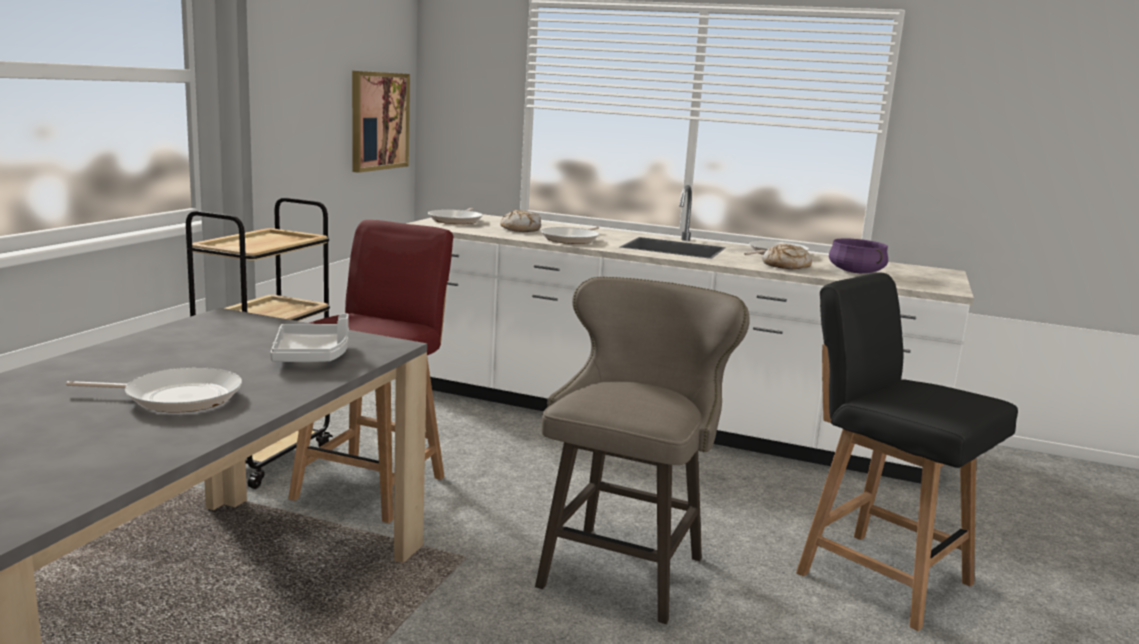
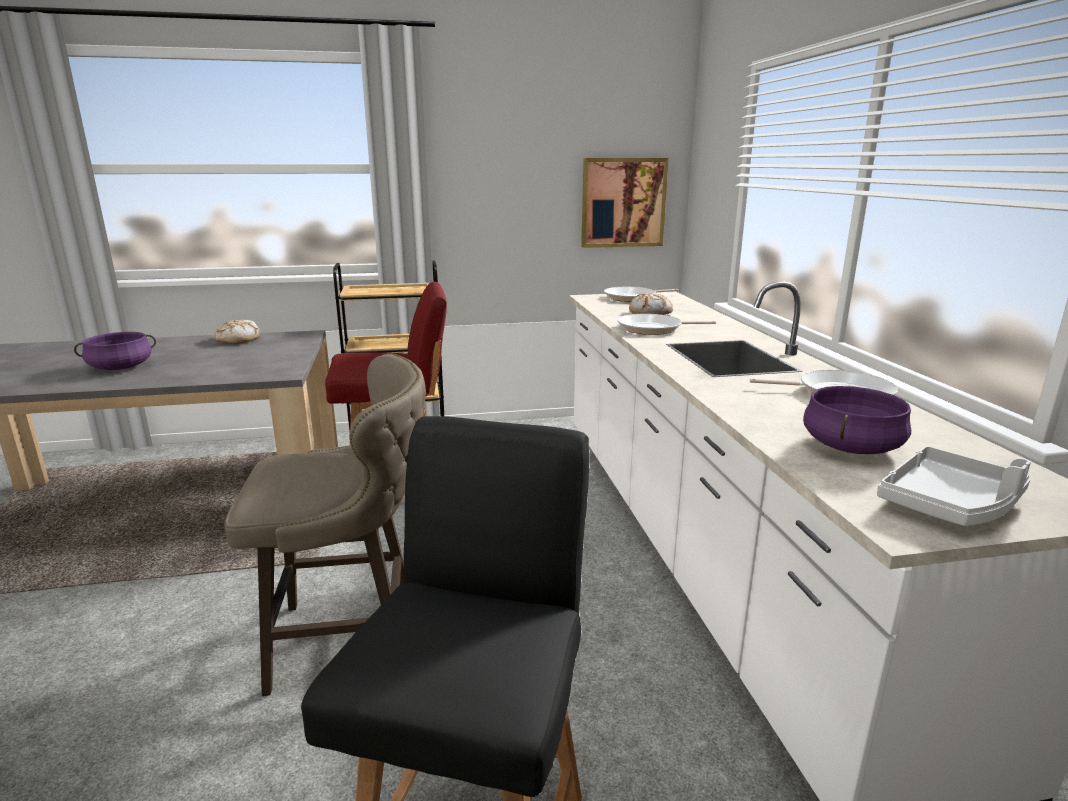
camera: 60 degrees right, 5 degrees up
frying pan [66,367,242,412] -> purple cooking pot [74,332,156,370]
grey tray [270,313,349,362] -> grey tray moved to [877,446,1031,526]
bread [763,244,812,269] -> bread moved to [215,320,260,343]

